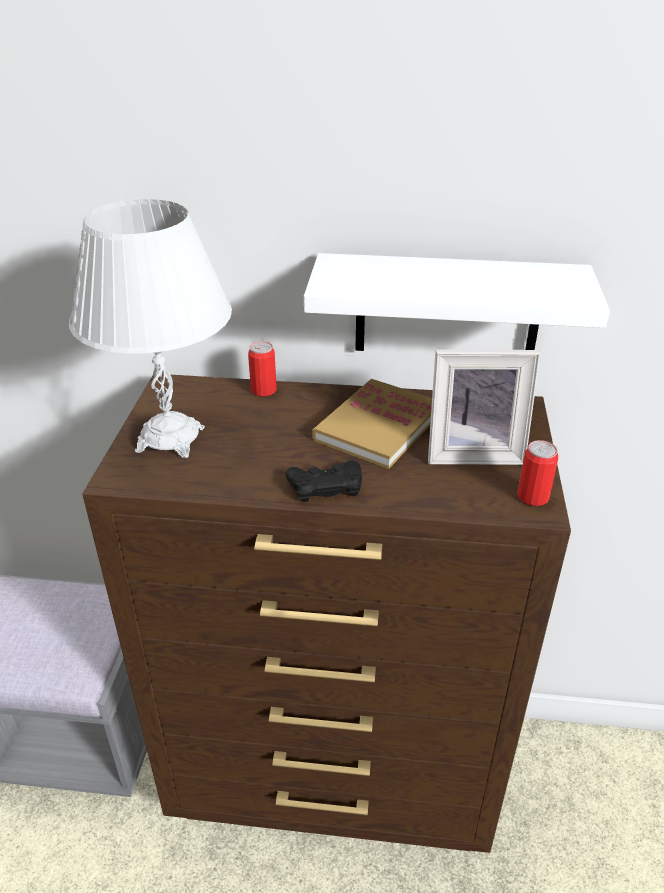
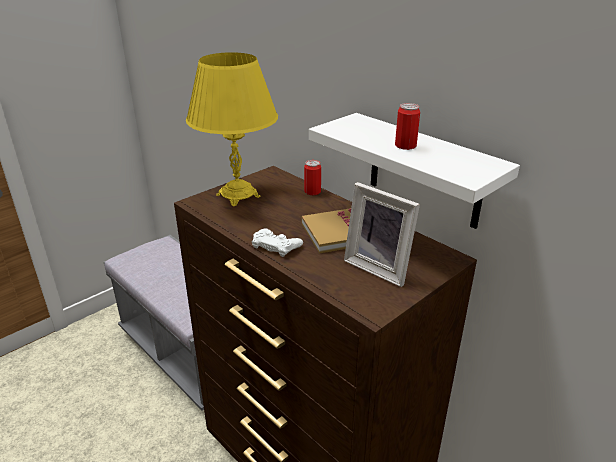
camera: 40 degrees right, 5 degrees down
white table lamp [69,199,232,458] -> yellow table lamp [186,52,278,206]
black game controller [286,460,362,502] -> white game controller [251,228,303,257]
can [518,440,558,506] -> can moved to [395,103,420,150]

